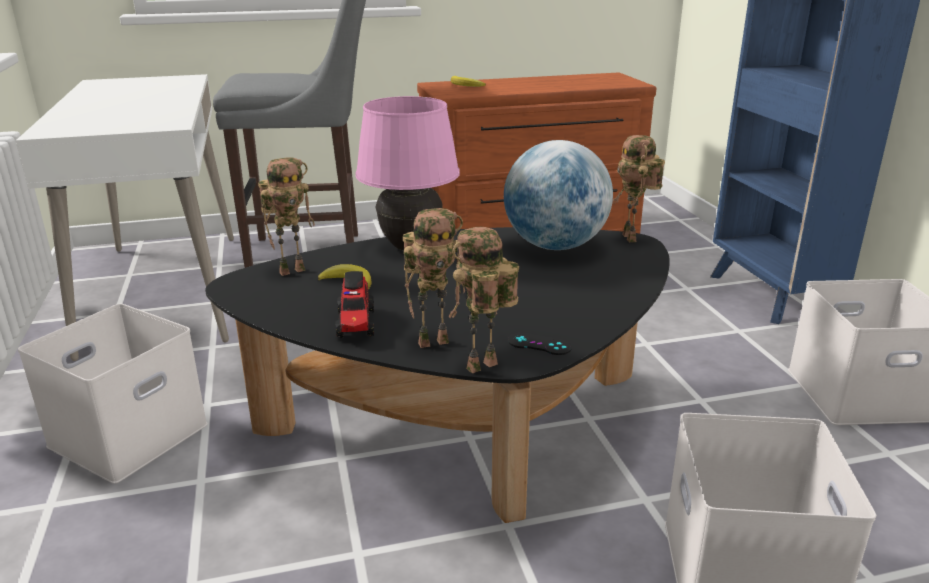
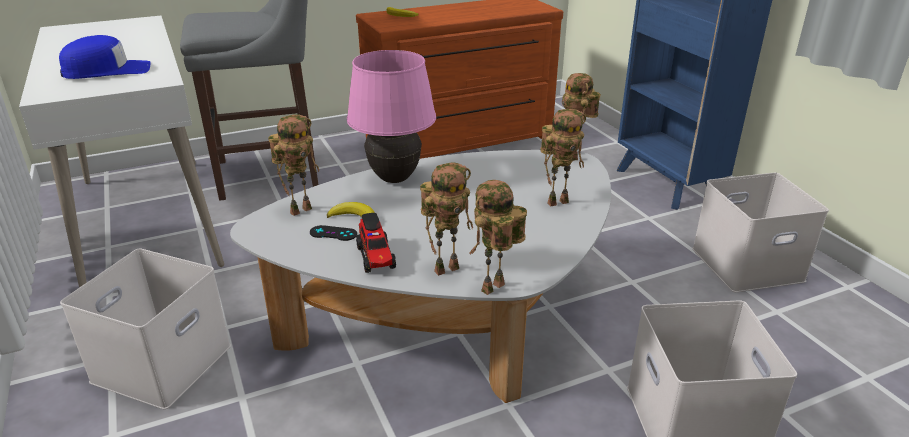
camera: 10 degrees left, 5 degrees up
black coffee table [205,227,670,523] -> white coffee table [230,150,611,403]
globe [504,140,613,250] -> none
black game controller [508,333,572,355] -> black game controller moved to [310,225,357,241]
none -> blue cap [59,35,151,79]
none -> toy robot [540,109,586,206]

